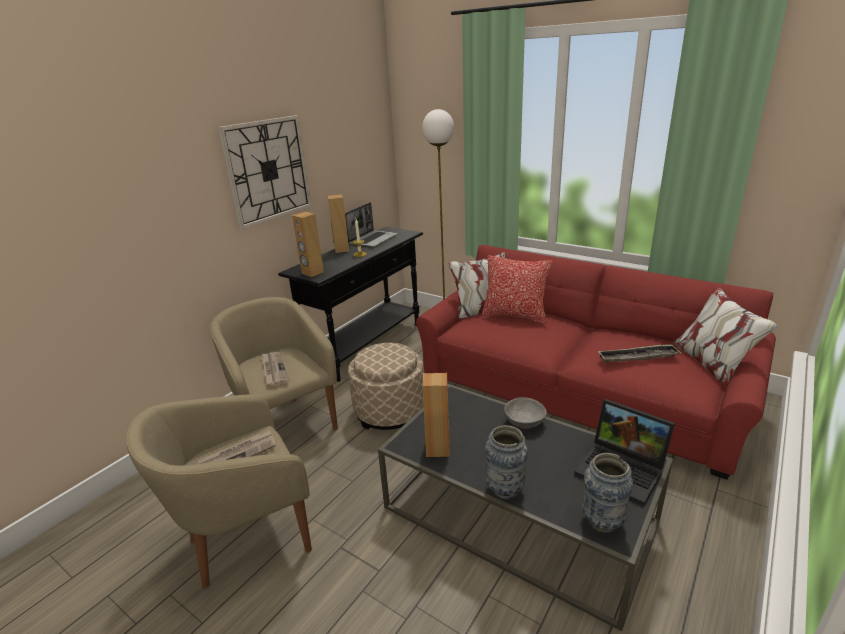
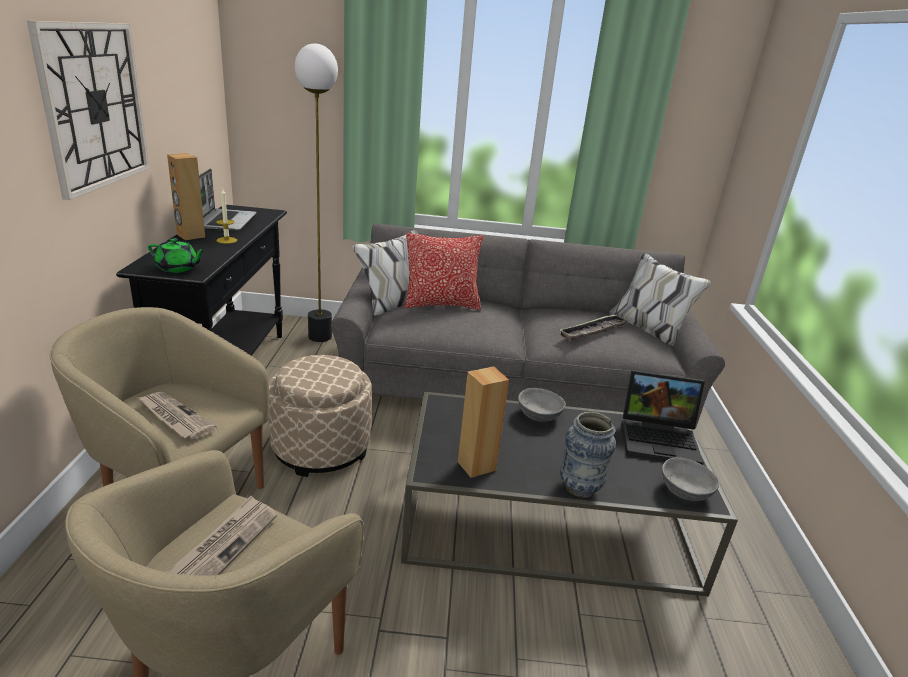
camera: 35 degrees left, 0 degrees up
brown speaker [292,212,324,277] -> green teapot [148,238,205,273]
red sofa [416,245,777,480] -> grey sofa [331,224,725,429]
vase [582,453,633,533] -> grey bowl [662,457,719,501]

